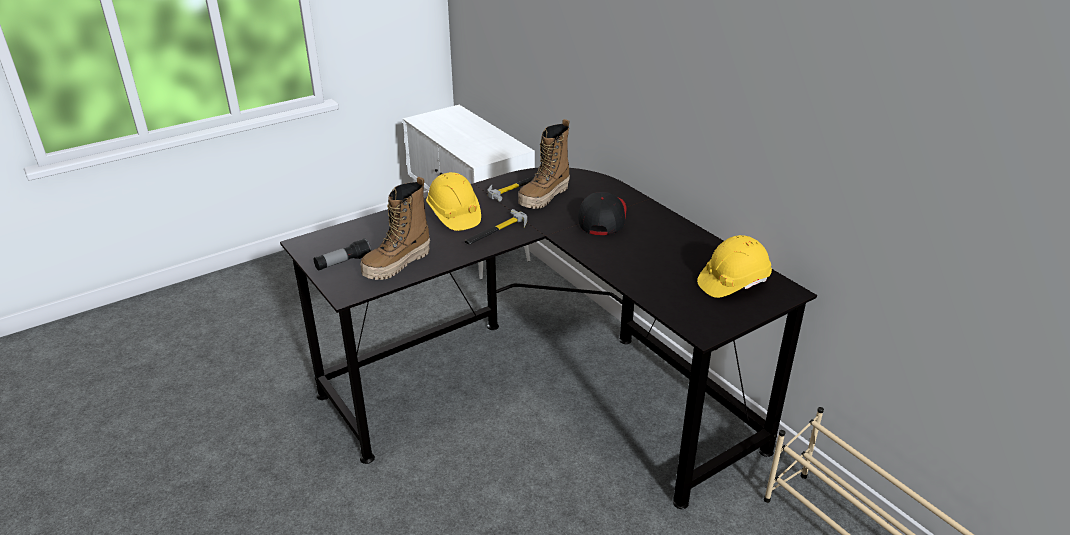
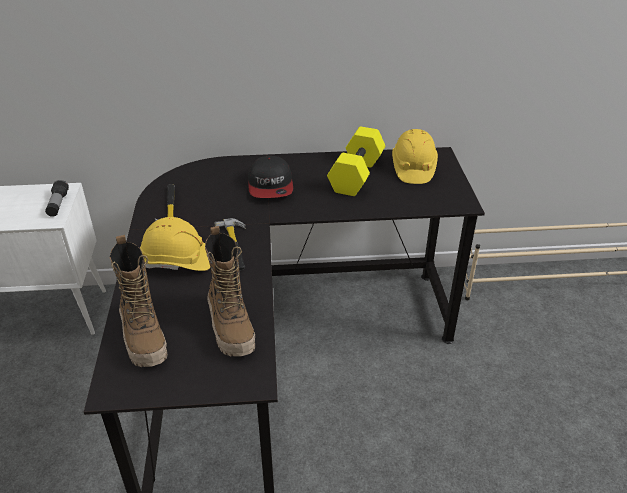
camera: 60 degrees left, 5 degrees up
flashlight [313,238,371,271] -> flashlight moved to [45,180,69,217]
boot [518,119,570,209] -> boot moved to [110,235,167,367]
cap [578,192,626,235] -> cap turned 135 degrees counterclockwise [248,156,293,198]
none -> yellow dumbbell [327,126,385,196]

